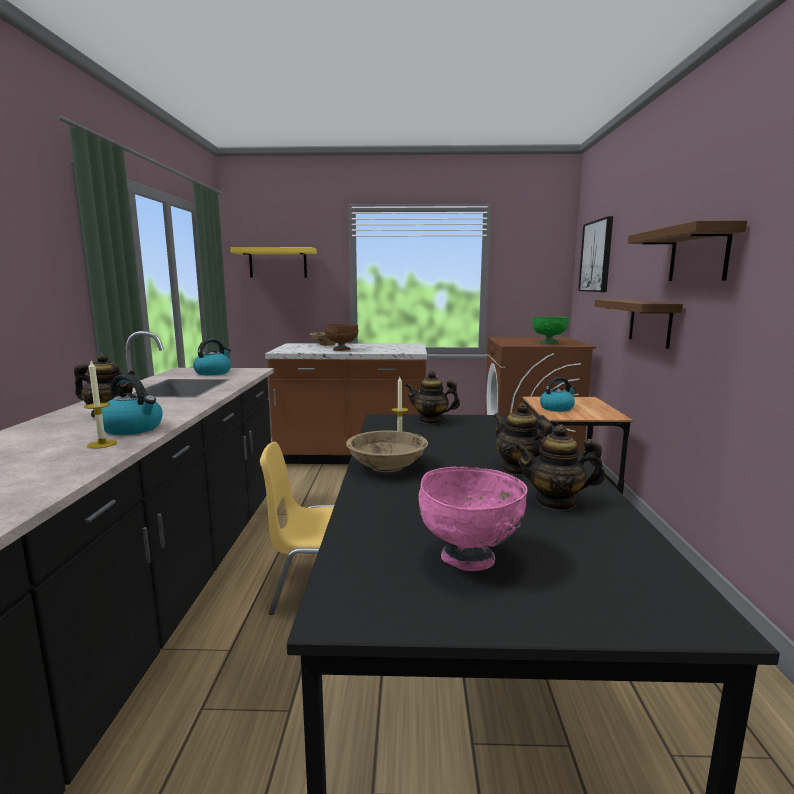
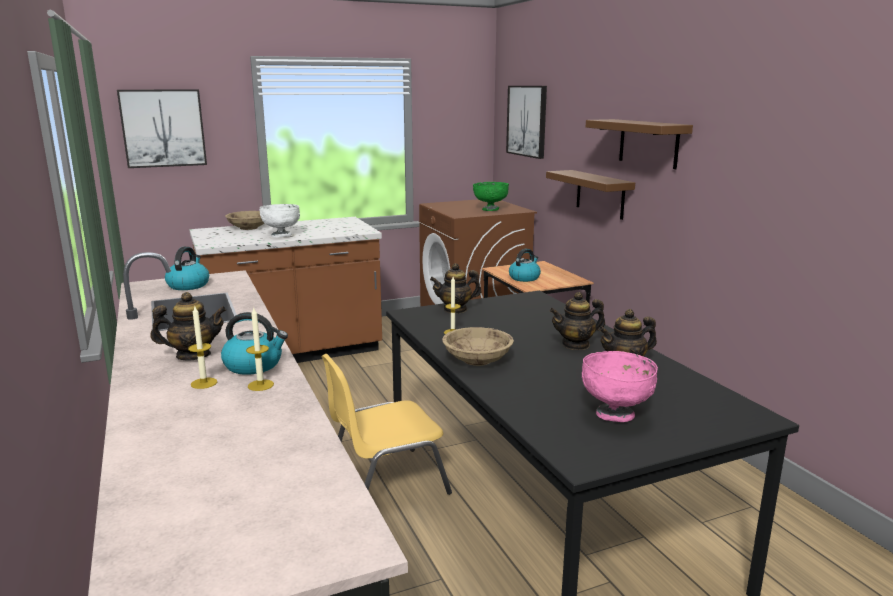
camera: 25 degrees left, 5 degrees up
yellow shelf [230,247,317,277] -> picture [117,89,207,168]
brown bowl [325,324,359,351] -> white bowl [260,204,300,237]
teapot [494,403,552,475] -> teapot turned 45 degrees counterclockwise [550,292,605,350]
none -> candle [188,307,217,389]

